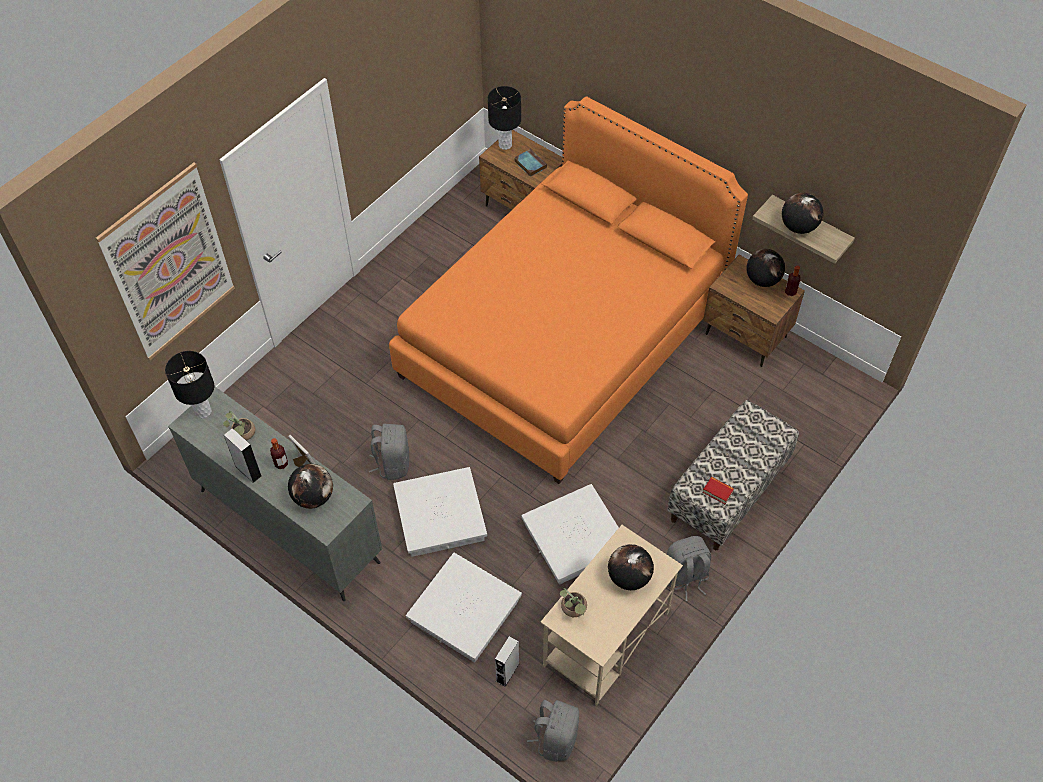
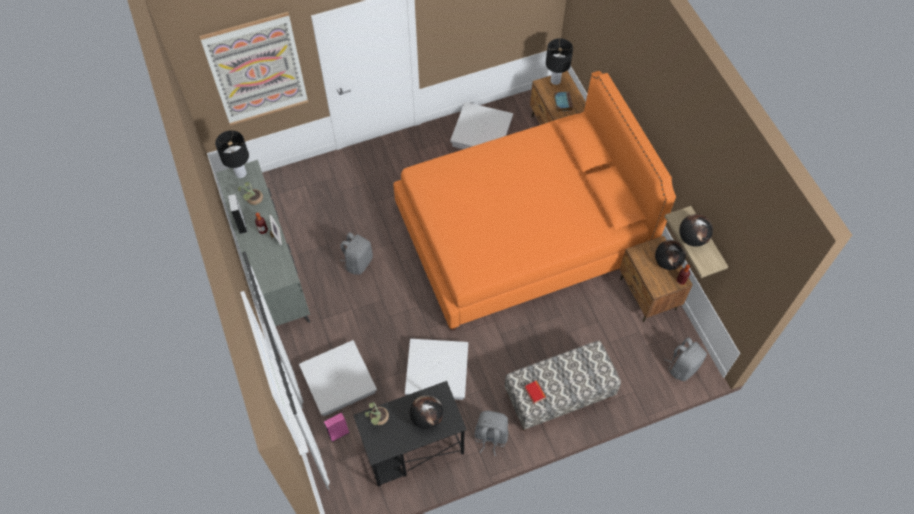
camera: 30 degrees right, 5 degrees up
globe [288,464,333,509] -> none
white storage box [393,467,487,557] -> white storage box moved to [450,102,513,149]
grey speaker [495,636,519,687] -> pink speaker [324,412,350,442]
grey backpack [527,700,579,762] -> grey backpack moved to [664,337,707,381]
beige desk [540,525,683,706] -> black desk [353,381,467,486]

